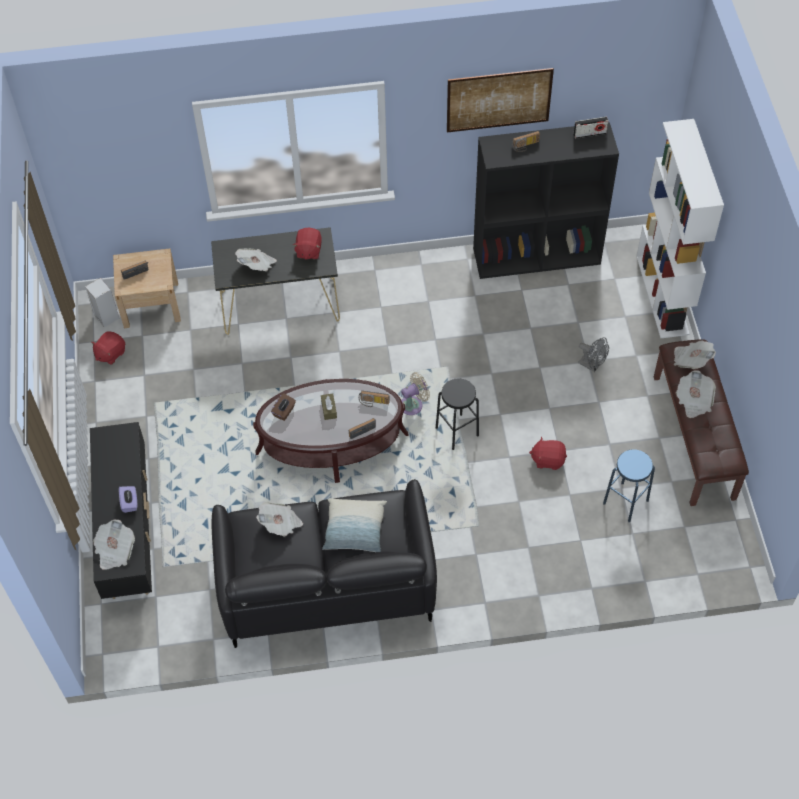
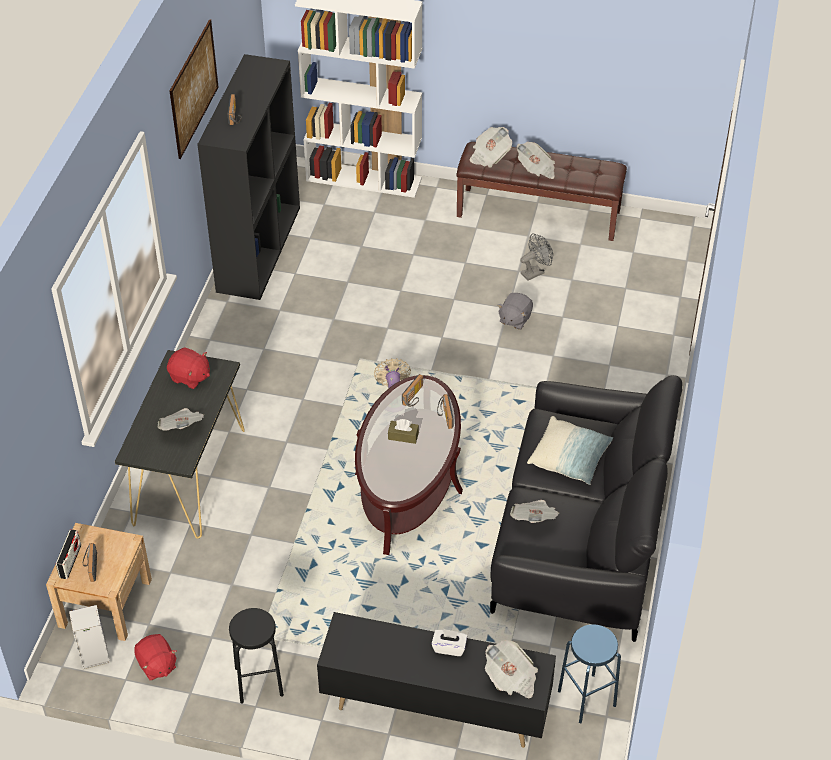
camera: 70 degrees left, 10 degrees down
purple tissue box [119,486,137,513] -> white tissue box [432,629,467,656]
brown tissue box [271,393,296,421] -> none
black stool [436,378,479,450] -> black stool moved to [229,608,284,704]
red plush toy [529,437,567,470] -> grey plush toy [498,293,533,329]
radio [574,116,608,139] -> radio moved to [56,530,81,579]
grey fan [578,337,609,372] -> grey fan moved to [520,233,553,281]
blue stool [603,449,655,522] -> blue stool moved to [558,624,621,723]

